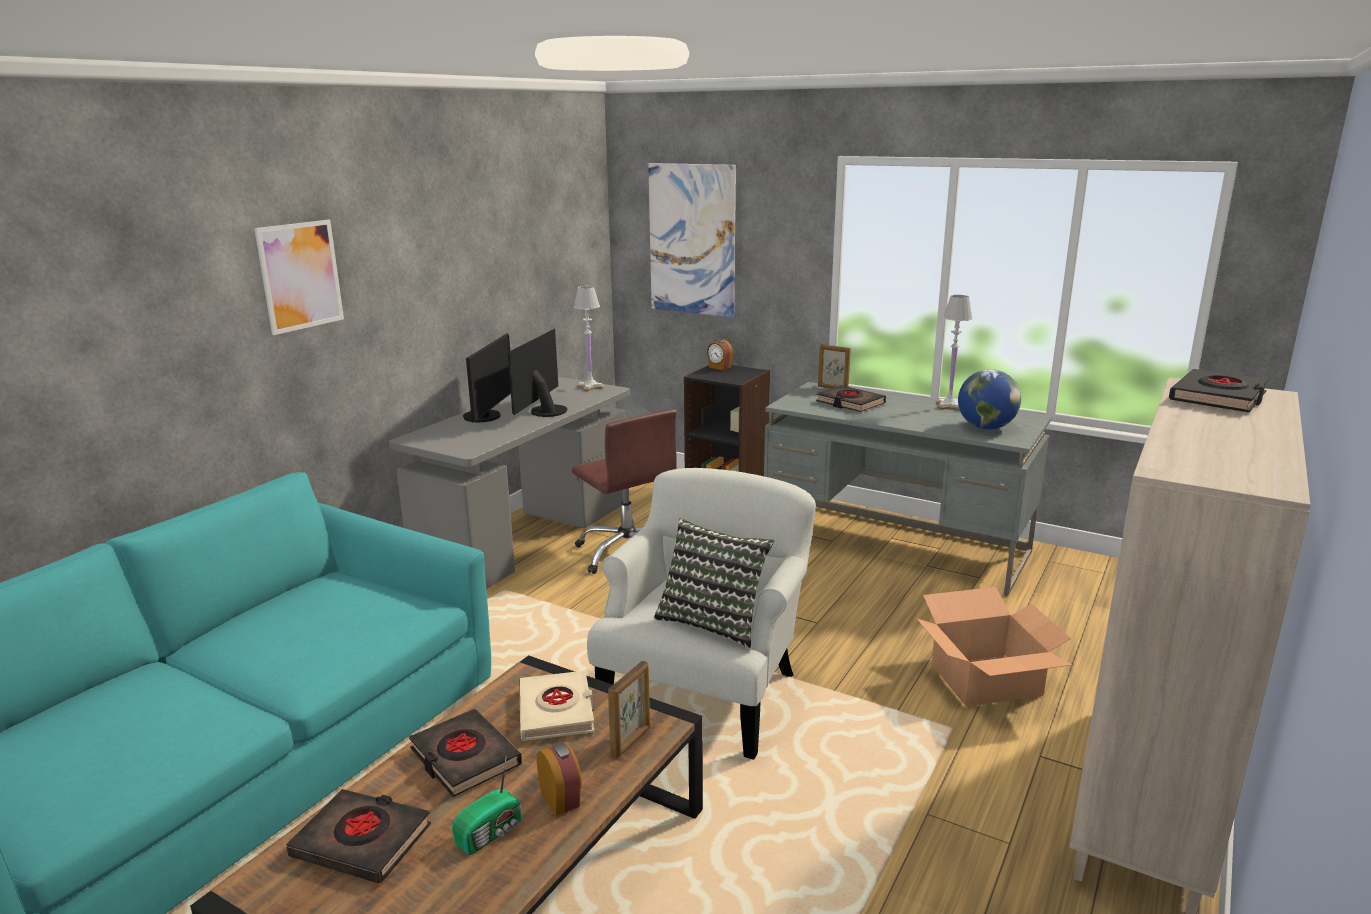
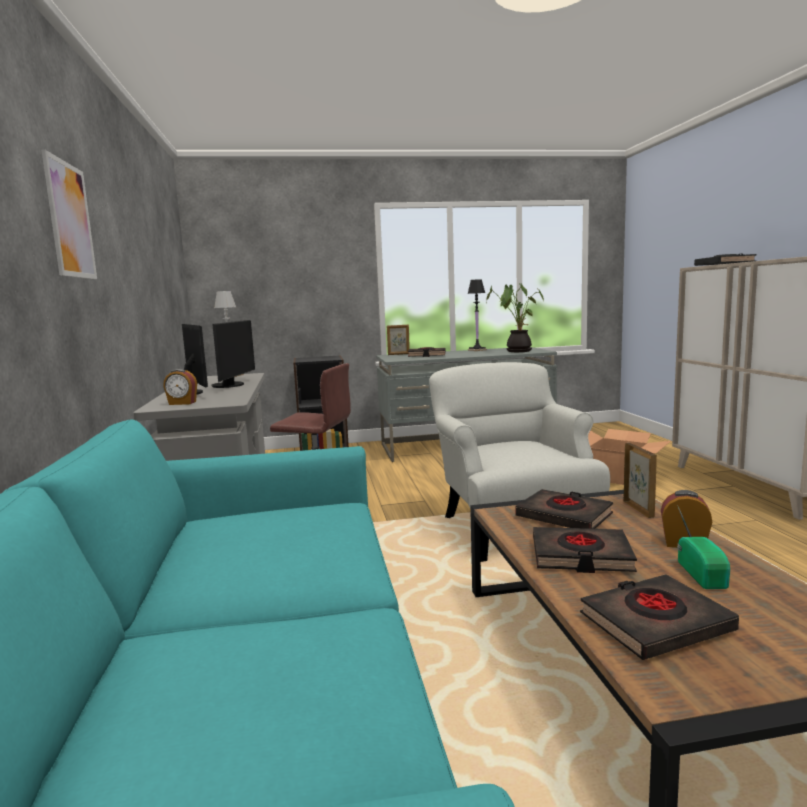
camera: 40 degrees left, 10 degrees down
monitor [508,329,567,417] -> monitor turned 150 degrees counterclockwise [212,320,255,388]
beige book [519,671,595,741] -> black book [515,489,613,529]
picture [648,163,736,317] -> none
pillow [654,518,774,648] -> none
alarm clock [707,339,733,370] -> alarm clock moved to [163,369,197,405]
white table lamp [936,295,973,411] -> black table lamp [468,279,487,351]
globe [958,369,1021,430] -> potted plant [486,283,544,352]

